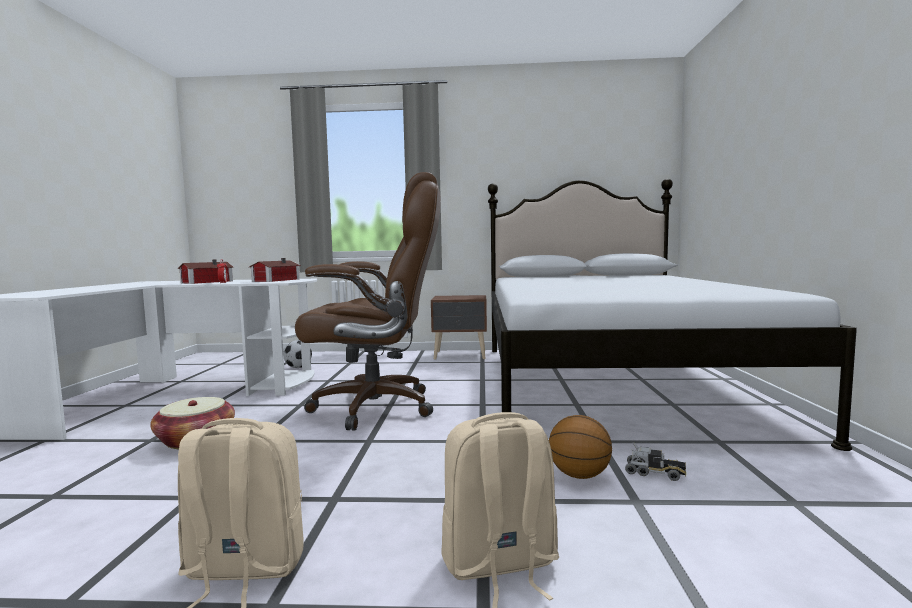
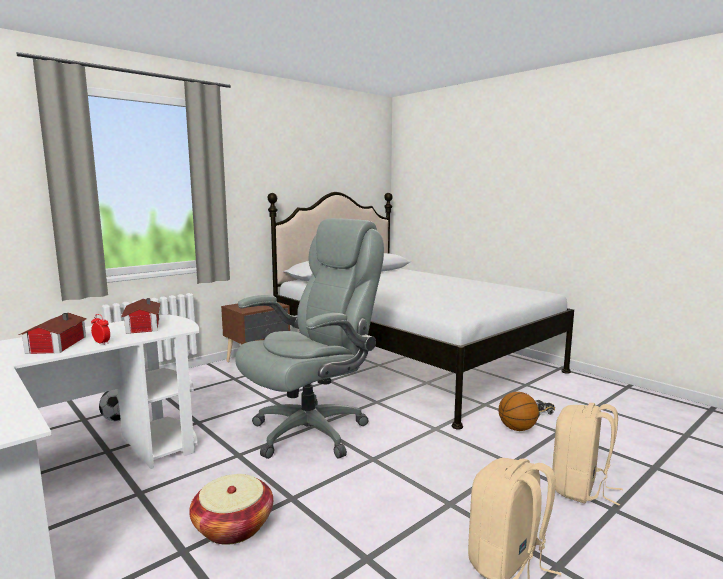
camera: 45 degrees left, 5 degrees up
brown office chair [295,172,441,430] -> grey office chair [235,218,384,459]

